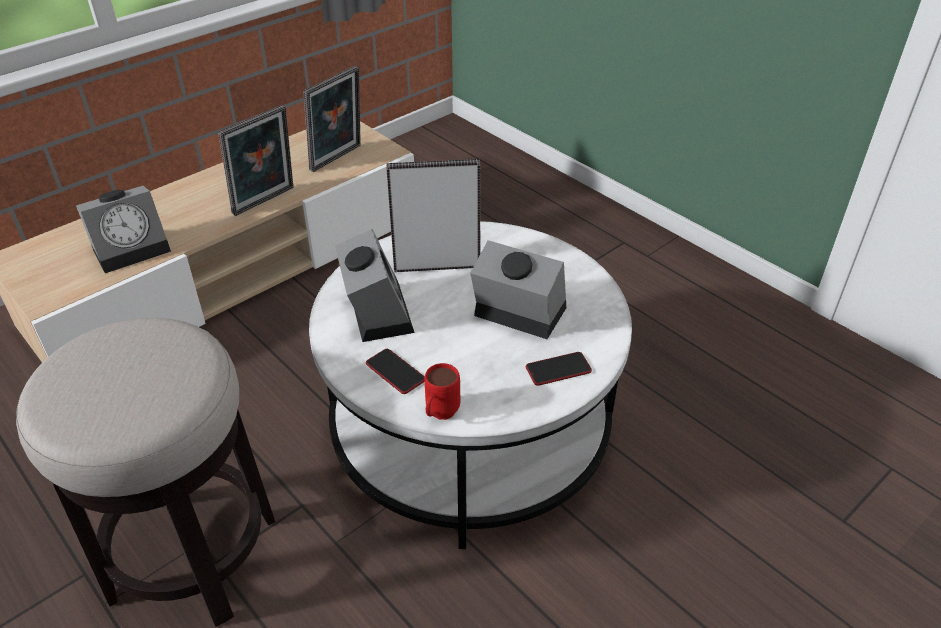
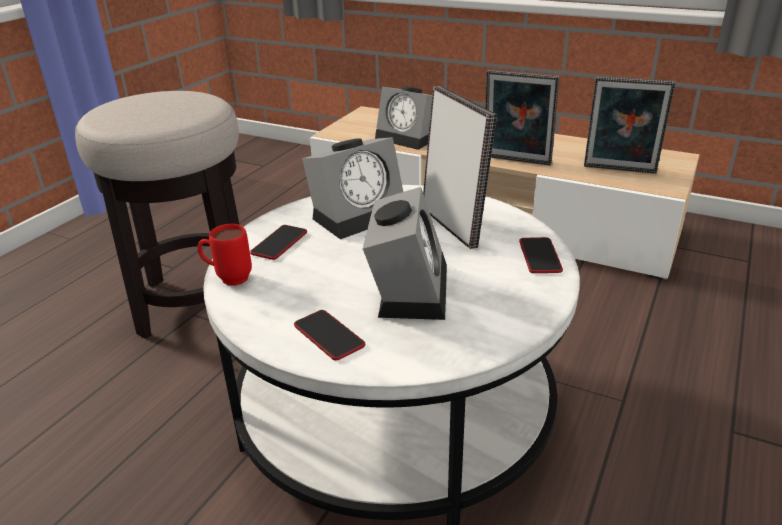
camera: 70 degrees right, 10 degrees down
none -> phone [519,237,563,273]

